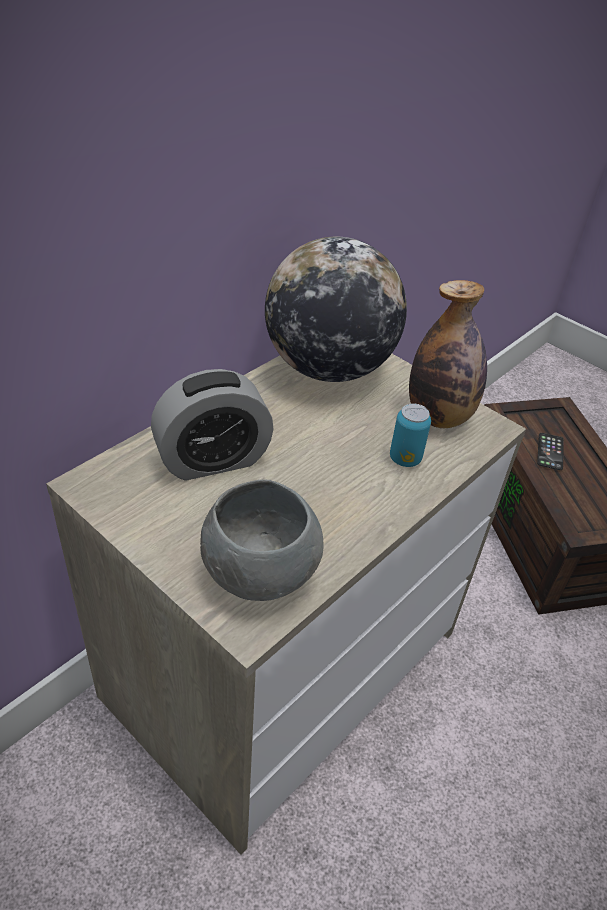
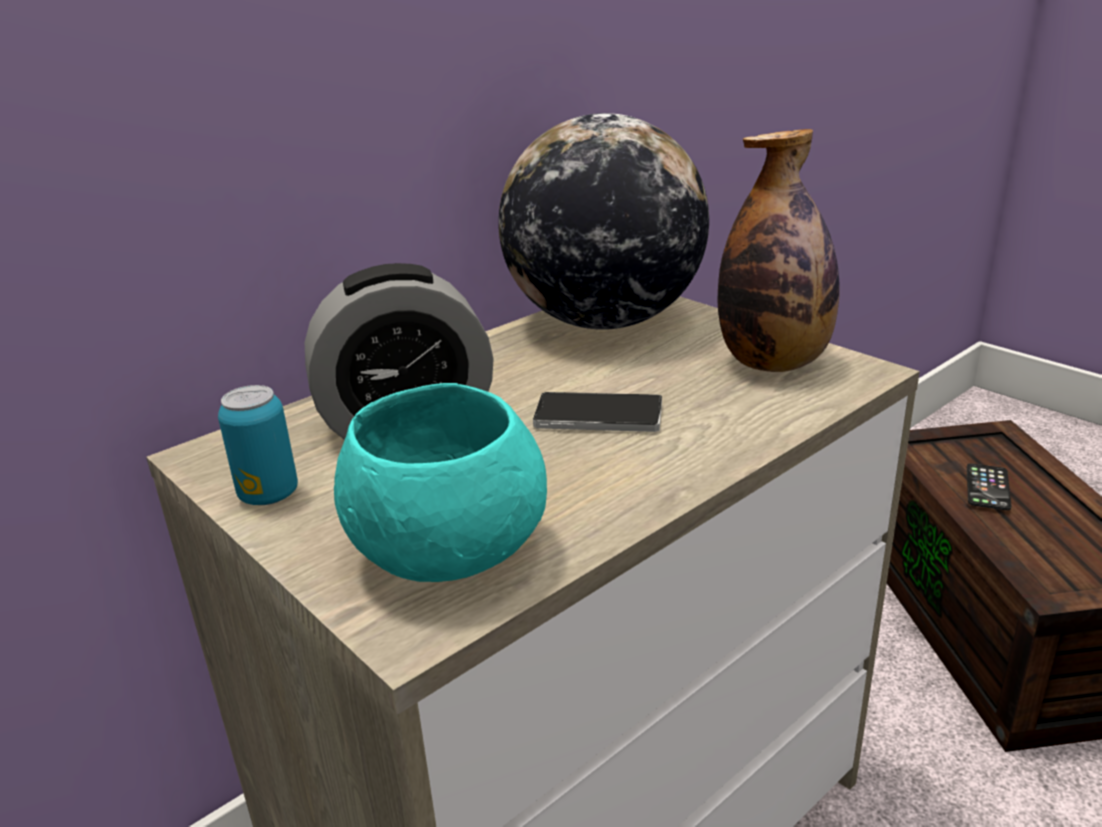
camera: 10 degrees right, 15 degrees down
grey bowl [200,479,324,601] -> turquoise bowl [334,383,547,582]
can [390,403,431,467] -> can moved to [218,385,298,505]
none -> phone [533,392,662,432]

